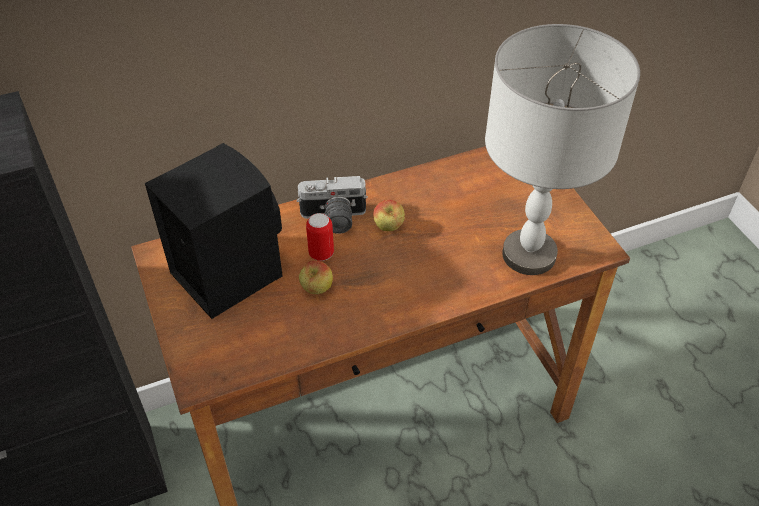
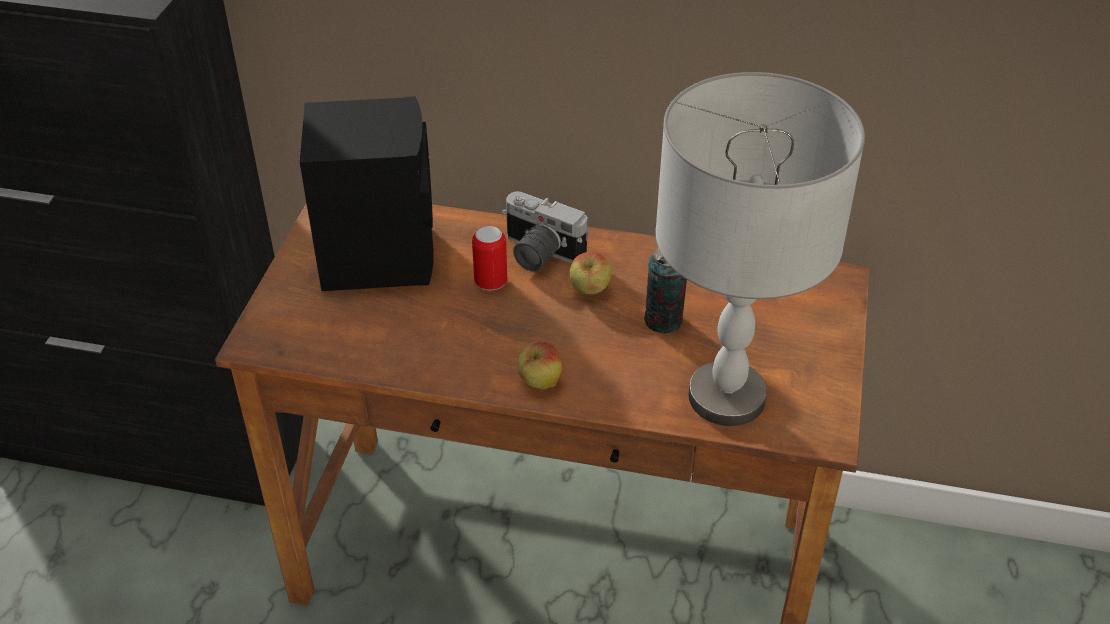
camera: 35 degrees right, 5 degrees down
apple [299,261,333,294] -> apple moved to [517,342,563,389]
none -> can [644,248,687,334]

